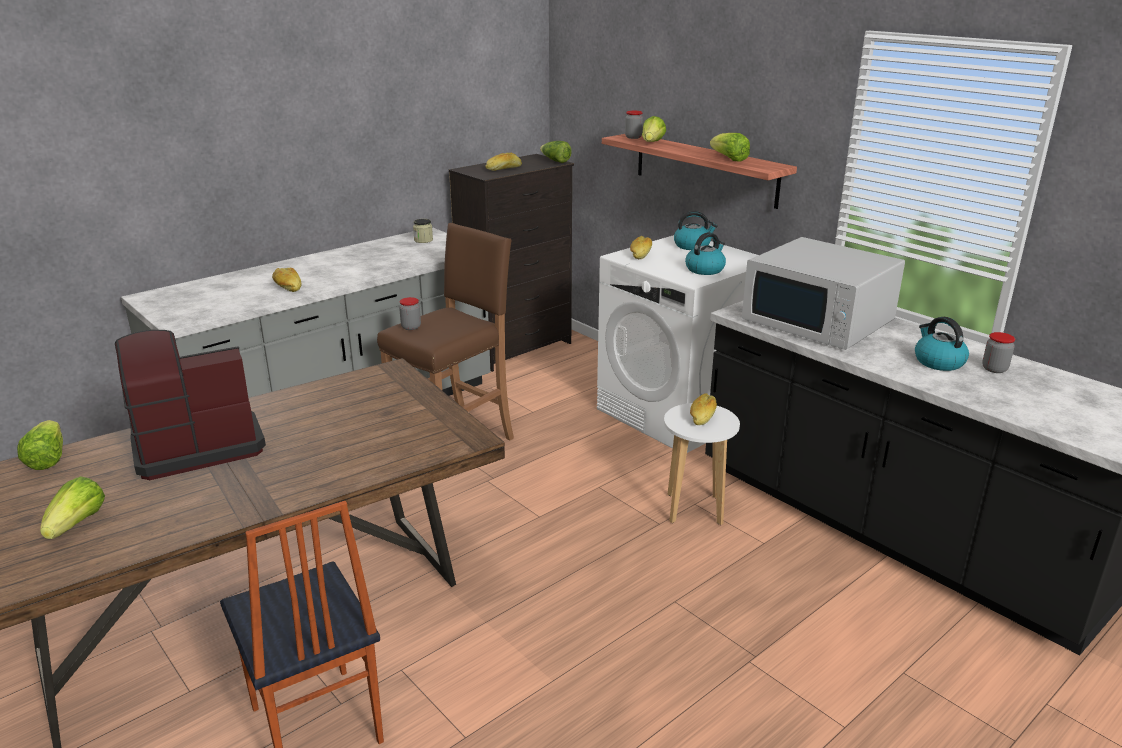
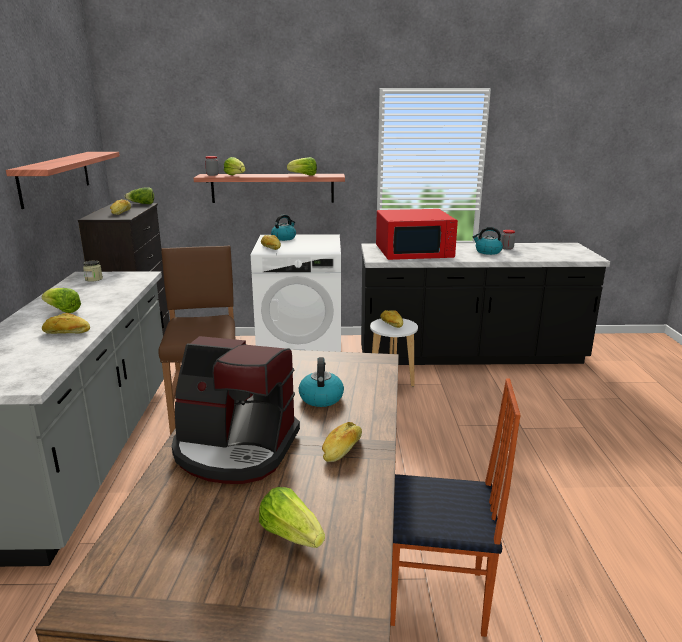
camera: 50 degrees left, 5 degrees down
lettuce [17,420,63,470] -> lettuce moved to [41,288,81,313]
coffee machine [115,330,266,480] -> coffee machine turned 90 degrees counterclockwise [172,336,300,484]
jar [399,297,421,330] -> none
kettle [685,232,726,275] -> kettle moved to [299,357,344,407]
white microwave [742,237,905,350] -> red microwave [376,209,458,260]
none -> shelf [6,152,120,209]
none -> bread [322,422,362,462]

